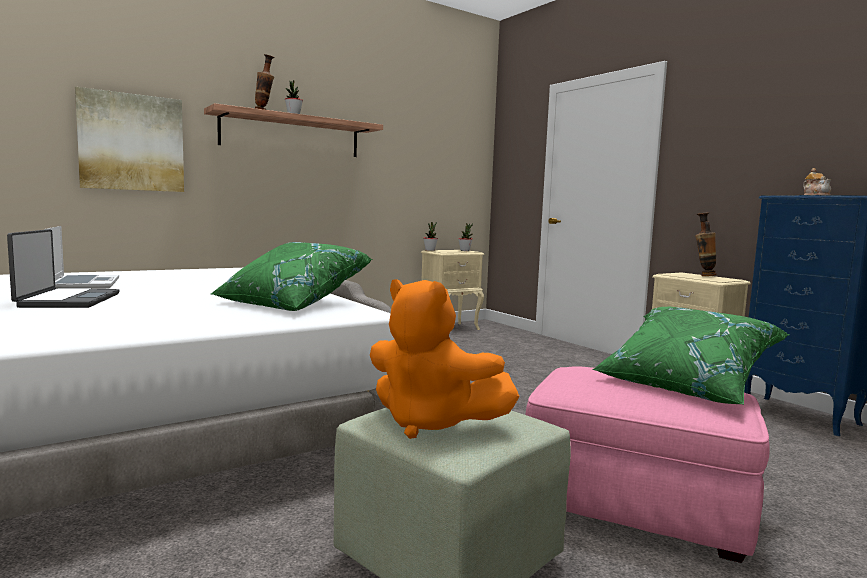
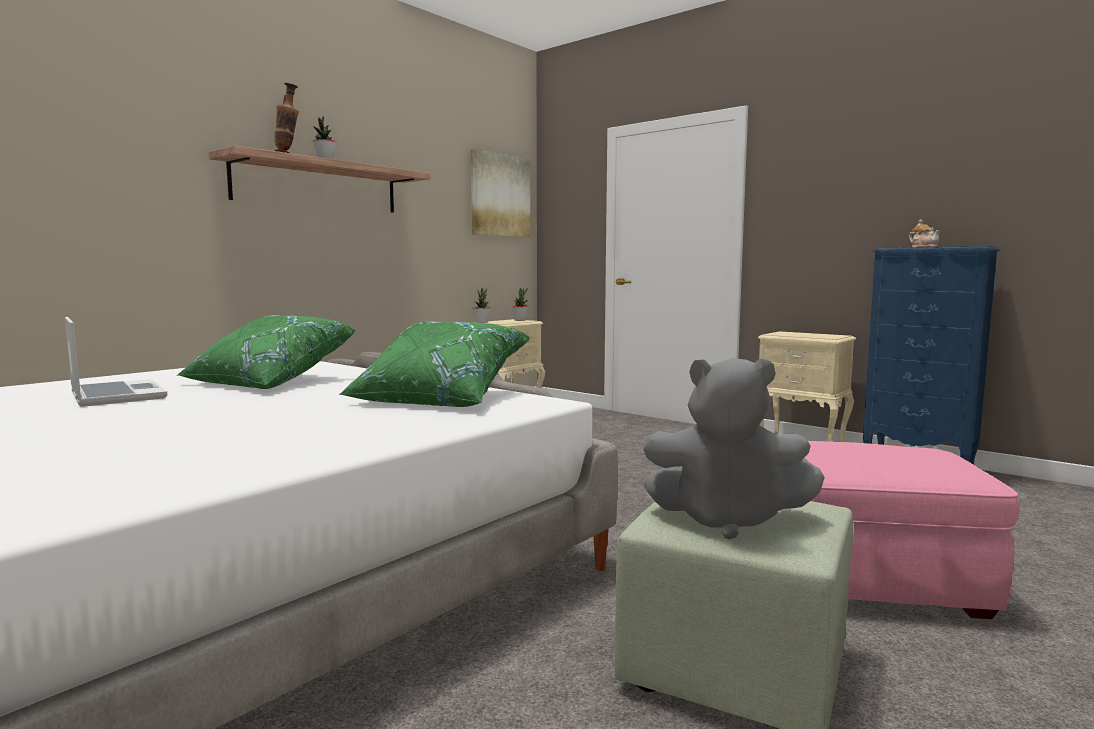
camera: 15 degrees left, 0 degrees up
laptop [7,229,119,308] -> none
picture [75,87,184,192] -> picture moved to [471,149,530,238]
orange plush toy [370,279,520,439] -> grey plush toy [643,358,825,539]
green pillow [592,307,790,405] -> green pillow moved to [177,315,356,389]
vase [695,212,716,276] -> none

